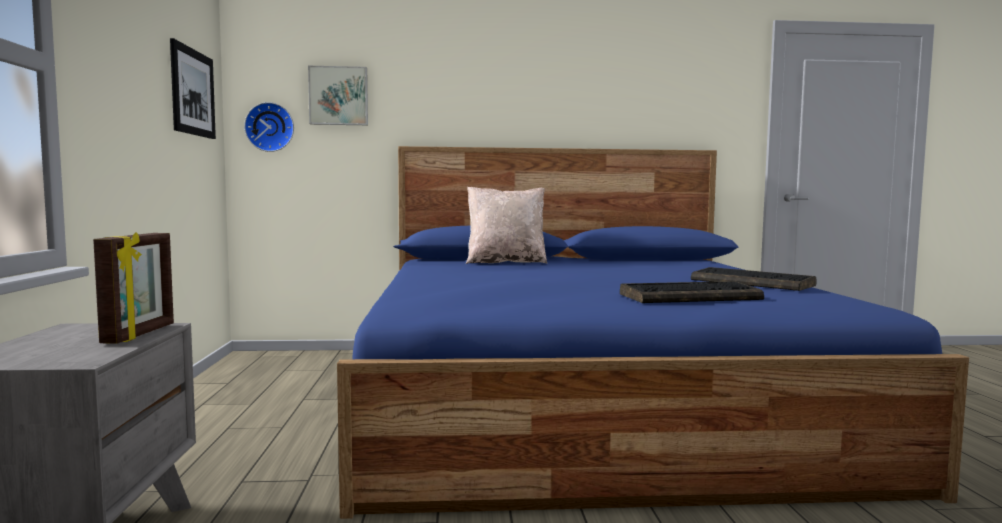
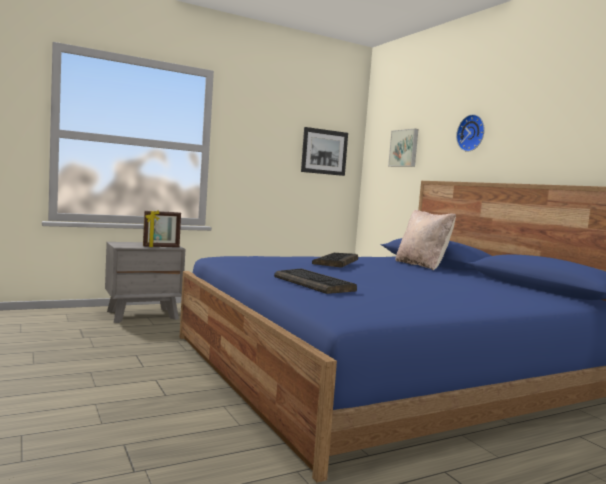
camera: 65 degrees right, 0 degrees up
wall clock [244,102,294,152] -> wall clock moved to [456,114,485,152]
keyboard [691,267,817,291] -> keyboard moved to [312,253,358,268]

